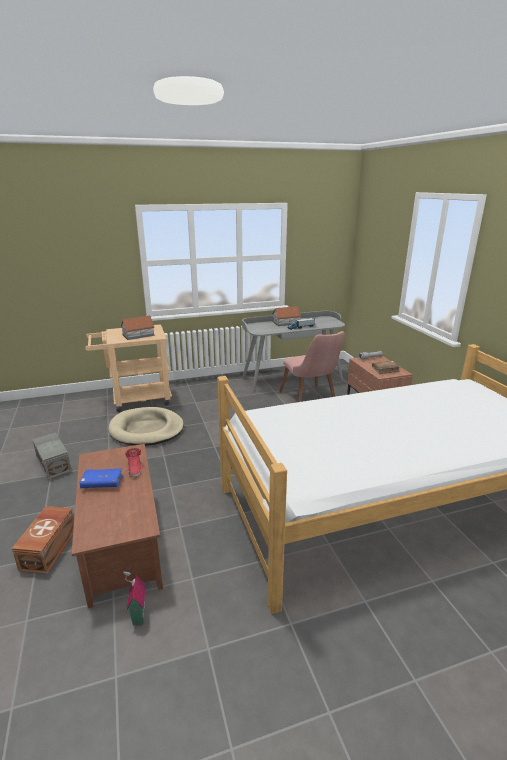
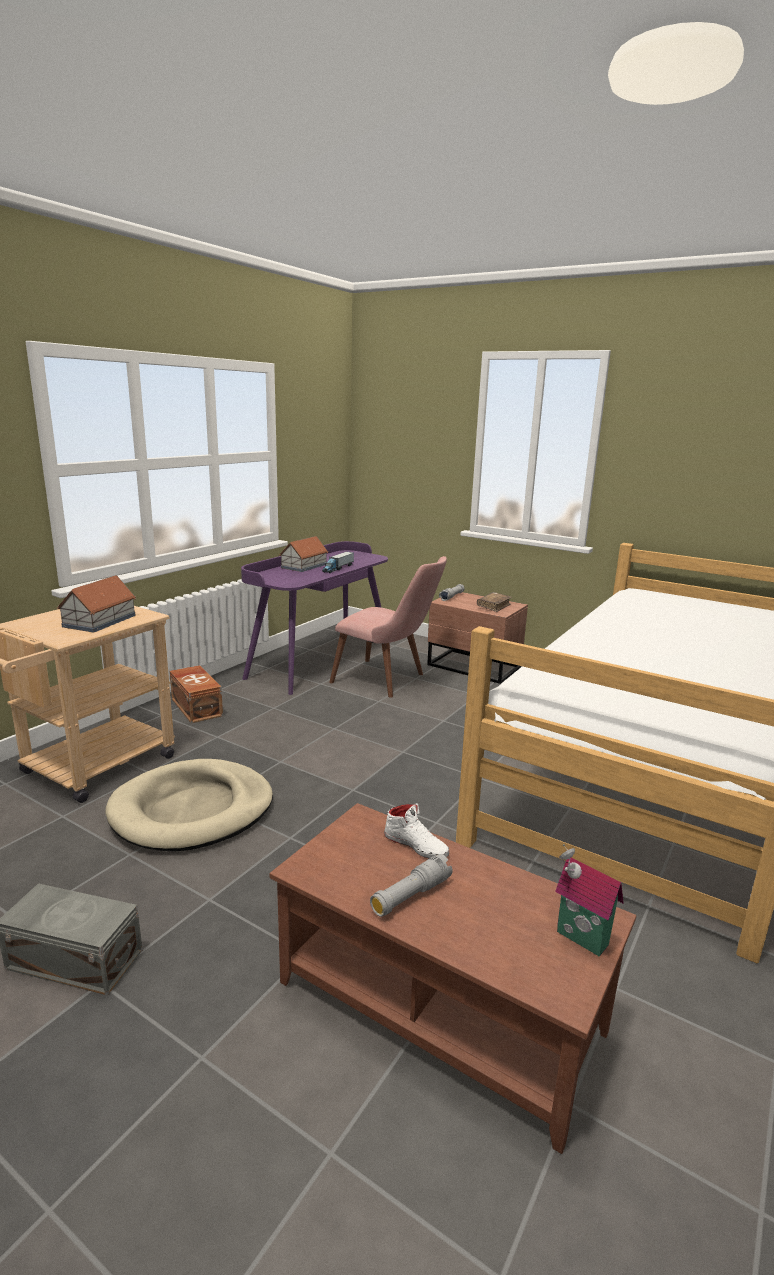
camera: 40 degrees left, 5 degrees down
brown storage box [12,506,74,574] -> brown storage box moved to [169,665,223,723]
blue book [79,468,123,488] -> grey flashlight [370,854,452,917]
toy house [123,568,146,625] -> toy house moved to [555,844,624,957]
red shoe [125,448,142,477] -> white shoe [384,803,449,858]
grey desk [242,311,345,393] -> purple desk [241,541,388,695]

